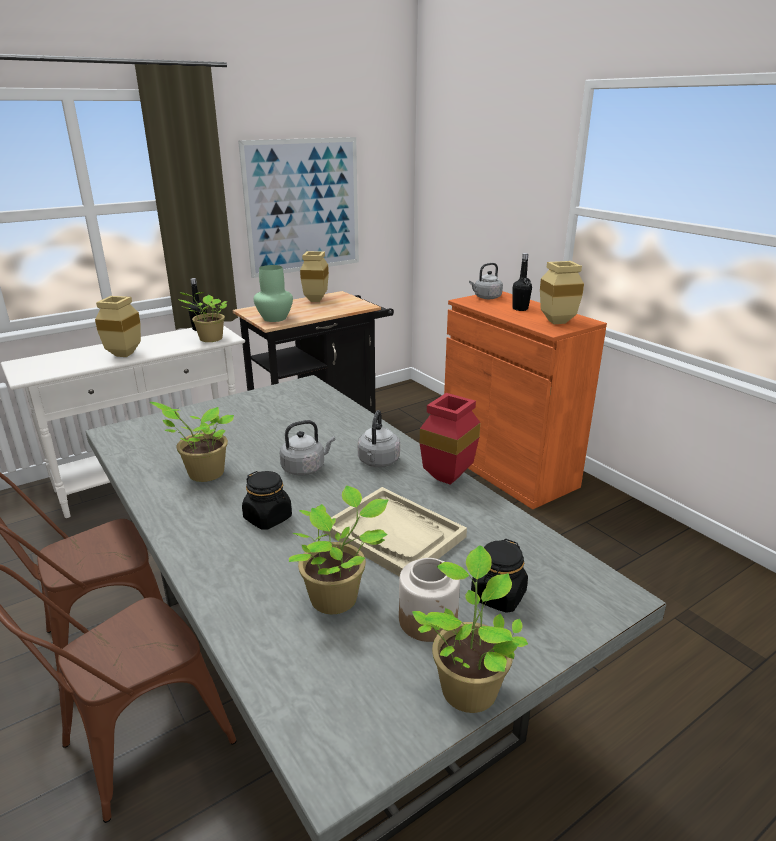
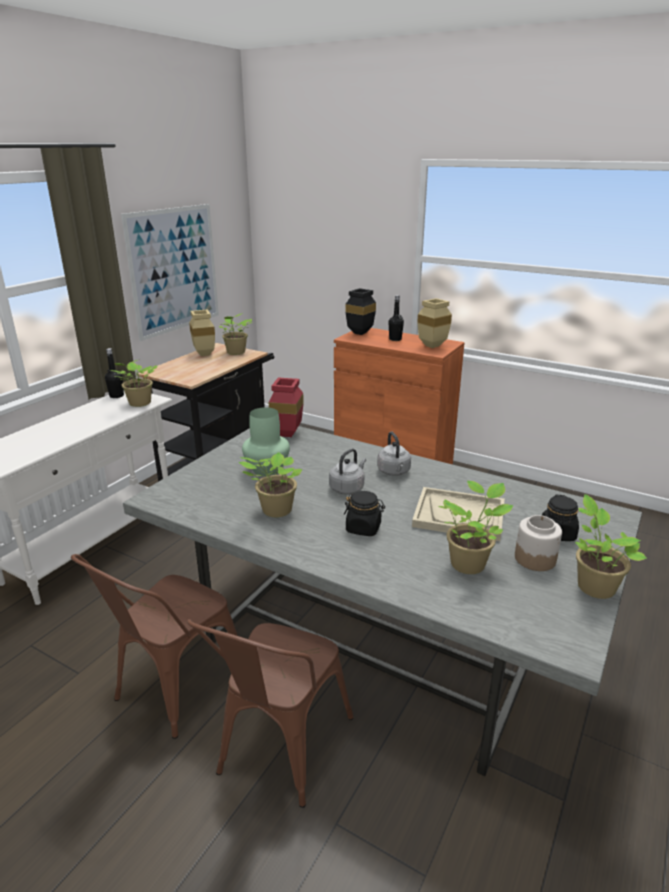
camera: 25 degrees left, 0 degrees up
beige vase [95,296,141,357] -> none
green vase [254,265,293,322] -> green vase moved to [242,407,290,476]
red vase [420,393,480,485] -> red vase moved to [269,377,304,437]
grey kettle [469,263,503,299] -> black vase [345,288,376,335]
none -> potted plant [219,313,252,355]

